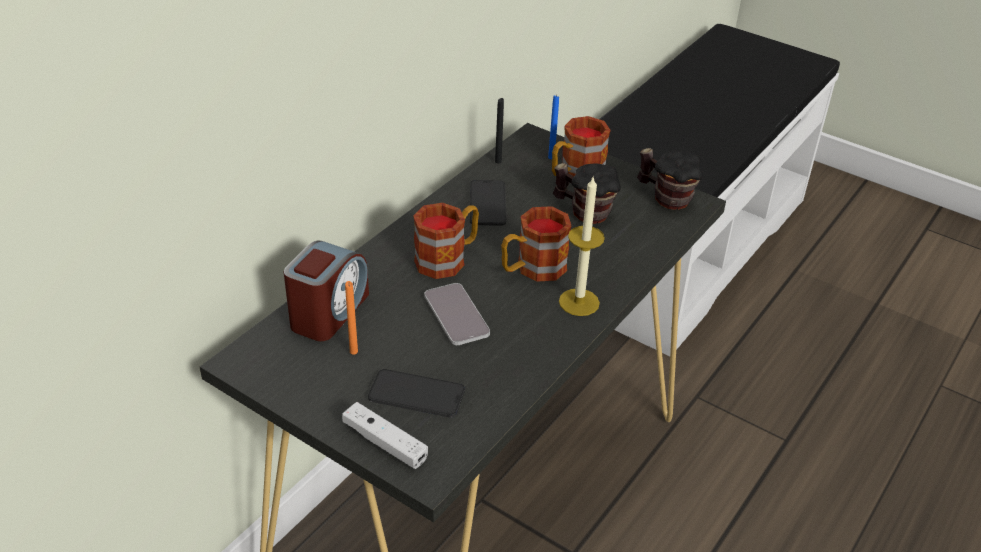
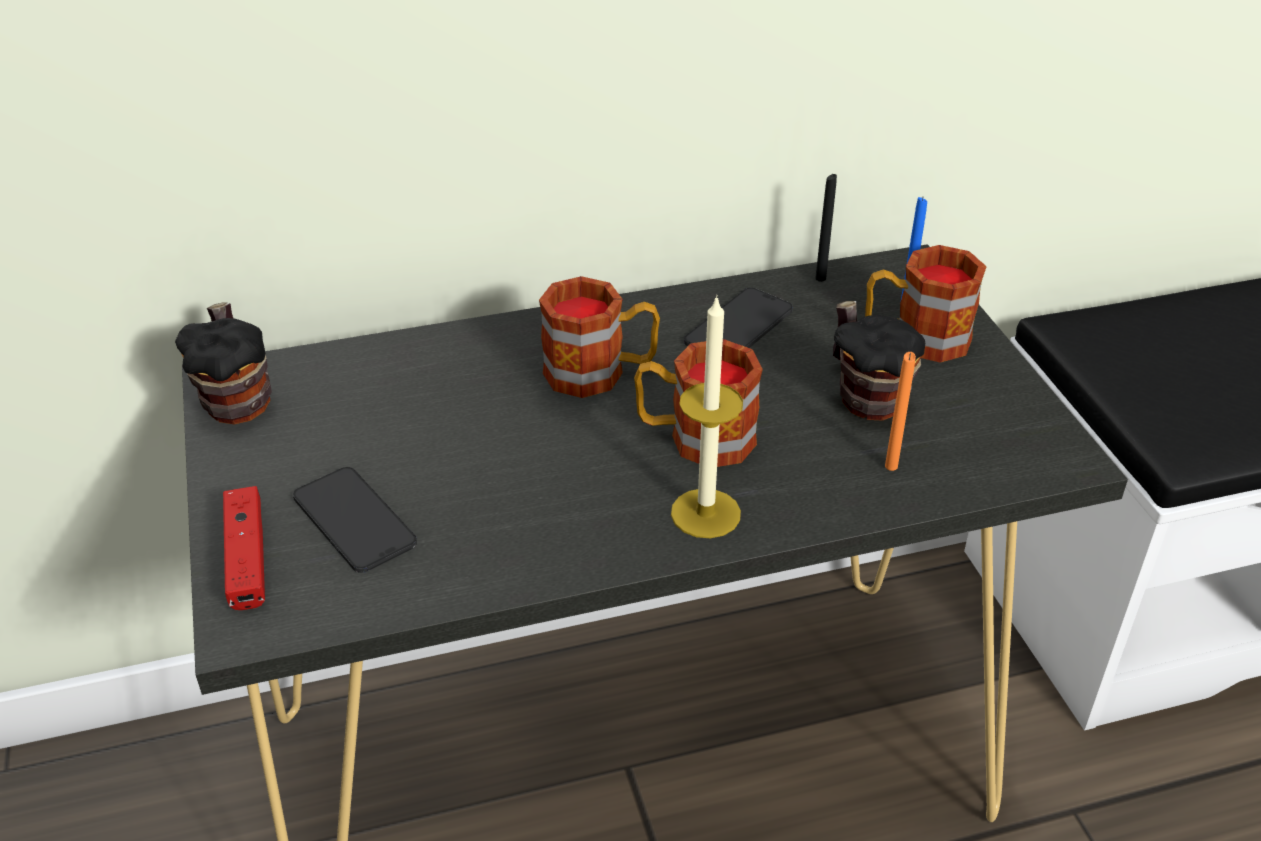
camera: 40 degrees right, 0 degrees up
alarm clock [284,240,369,341] -> none
white game controller [342,402,428,469] -> red game controller [223,486,265,610]
orange candle [345,281,358,355] -> orange candle moved to [885,352,916,471]
phone [424,283,490,345] -> none
mug [637,148,703,210] -> mug moved to [175,302,272,424]

